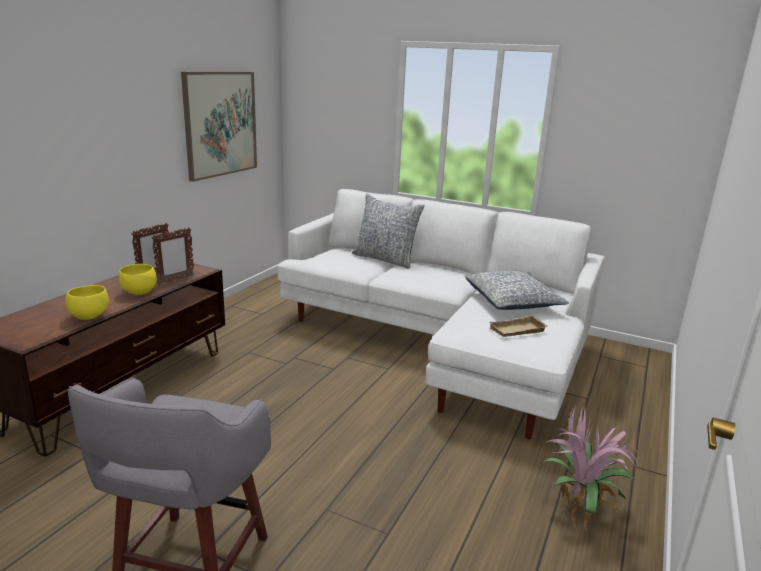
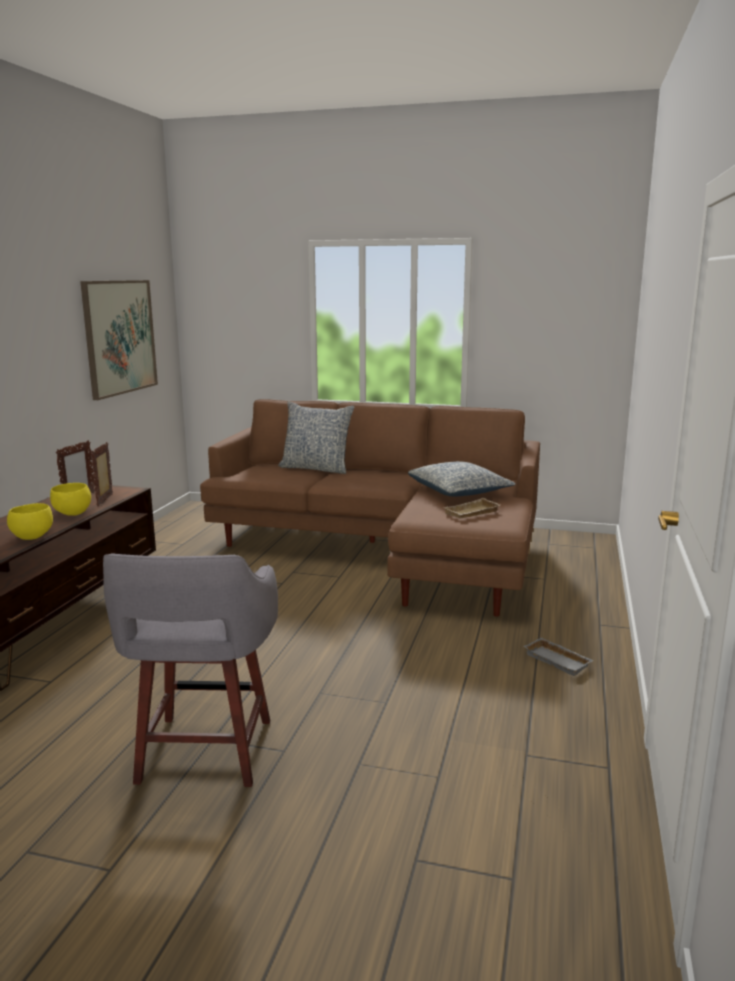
camera: 10 degrees left, 5 degrees down
picture frame [151,227,195,285] -> picture frame turned 150 degrees clockwise [91,442,113,507]
white sofa [278,189,605,439] -> brown sofa [200,399,540,617]
potted plant [541,404,642,535] -> grey tray [523,637,594,676]

